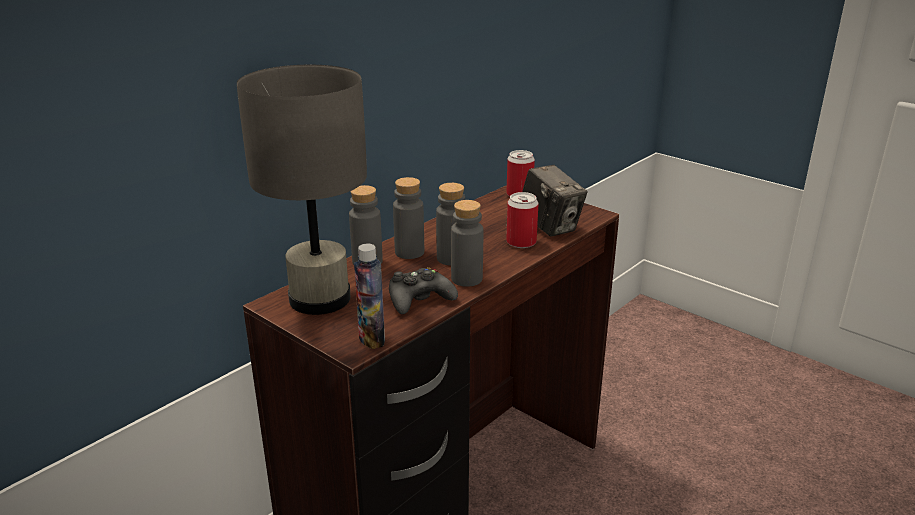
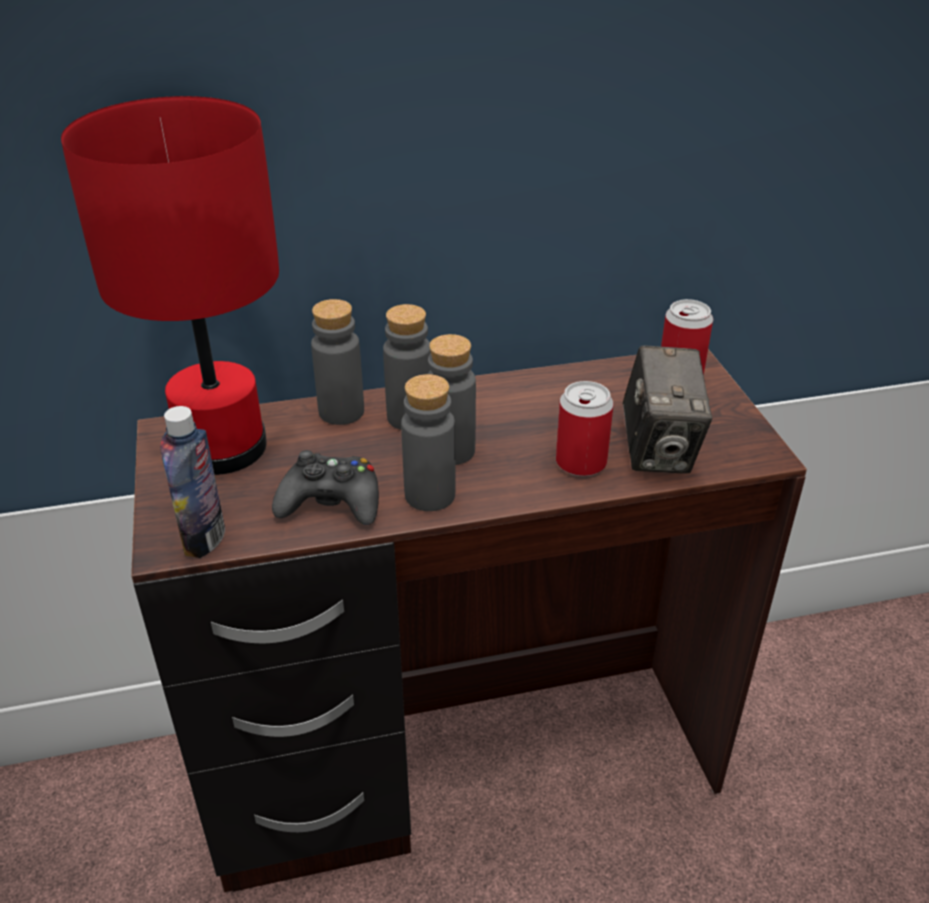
camera: 35 degrees right, 10 degrees up
grey table lamp [237,65,367,315] -> red table lamp [61,96,279,475]

